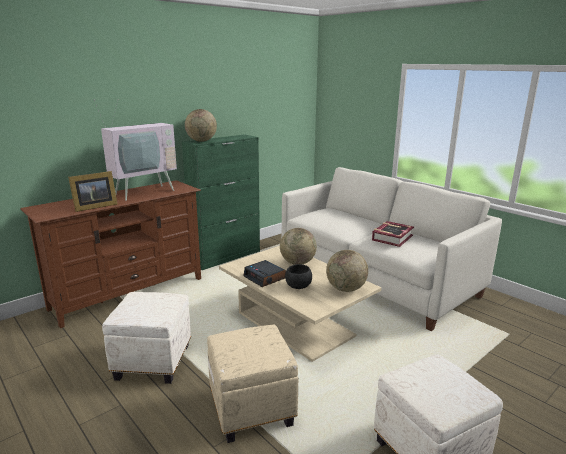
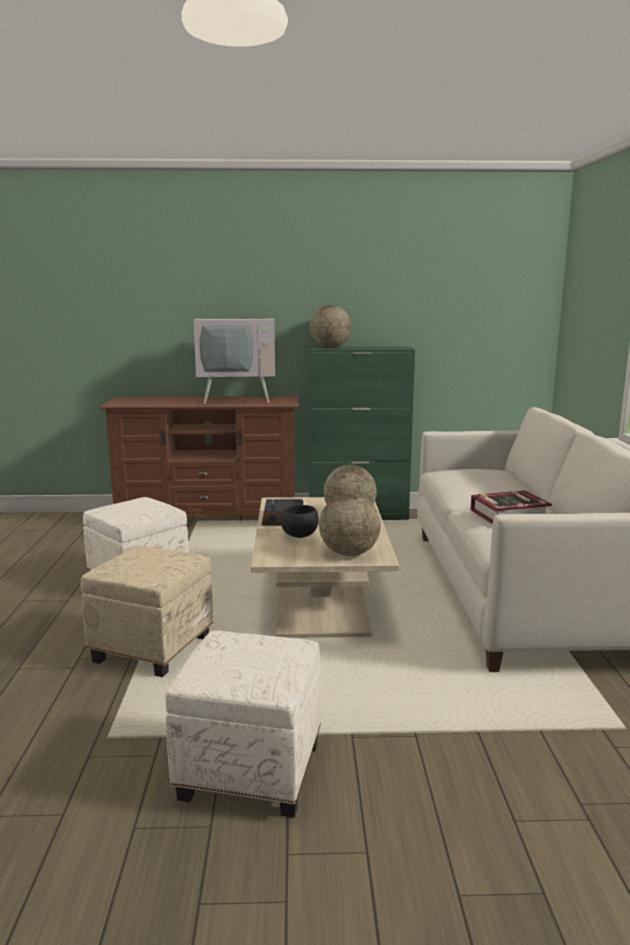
camera: 40 degrees right, 5 degrees down
picture frame [68,171,118,212] -> none

